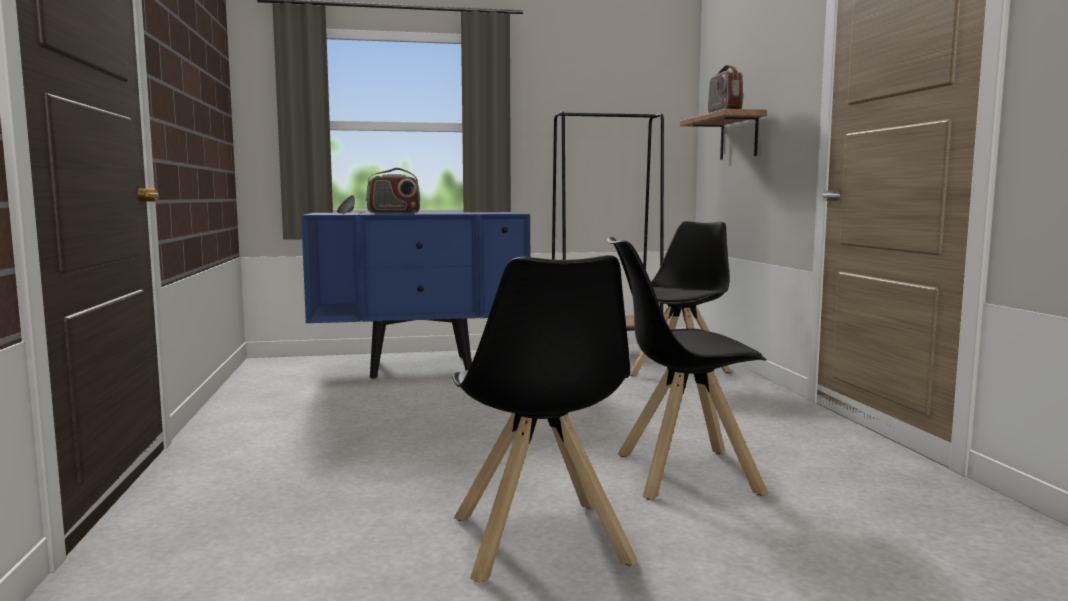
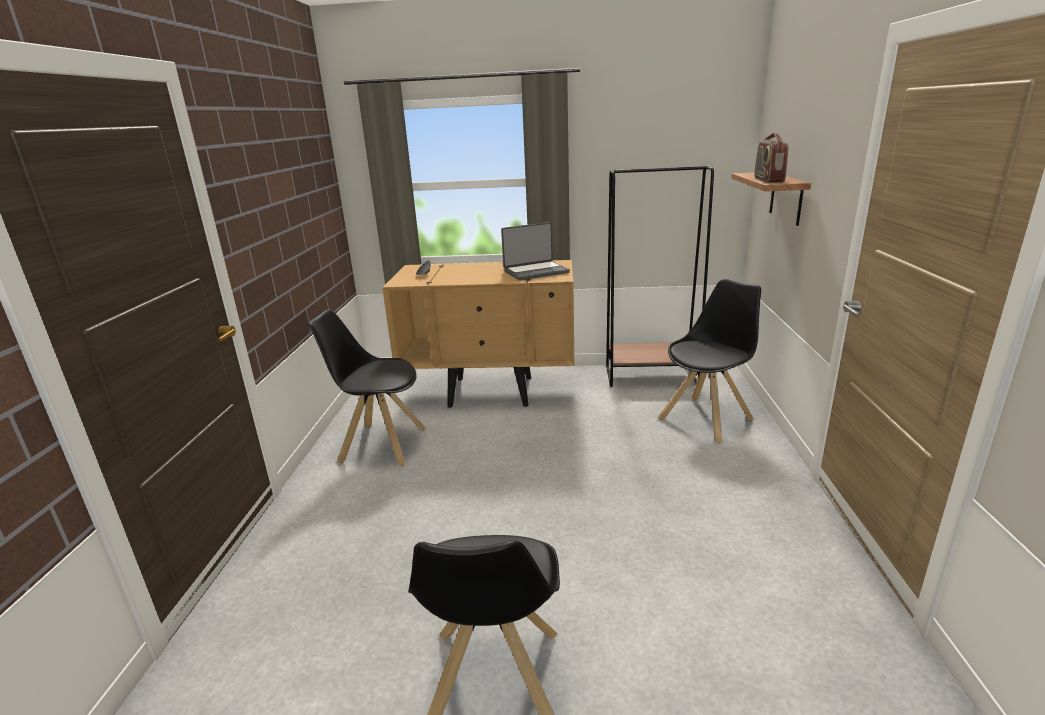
camera: 15 degrees right, 15 degrees up
blue dresser [301,212,530,379] -> beige dresser [382,260,574,408]
radio [366,168,420,214] -> none
black chair [606,237,768,500] -> black chair moved to [308,310,427,466]
none -> laptop [501,222,570,280]

